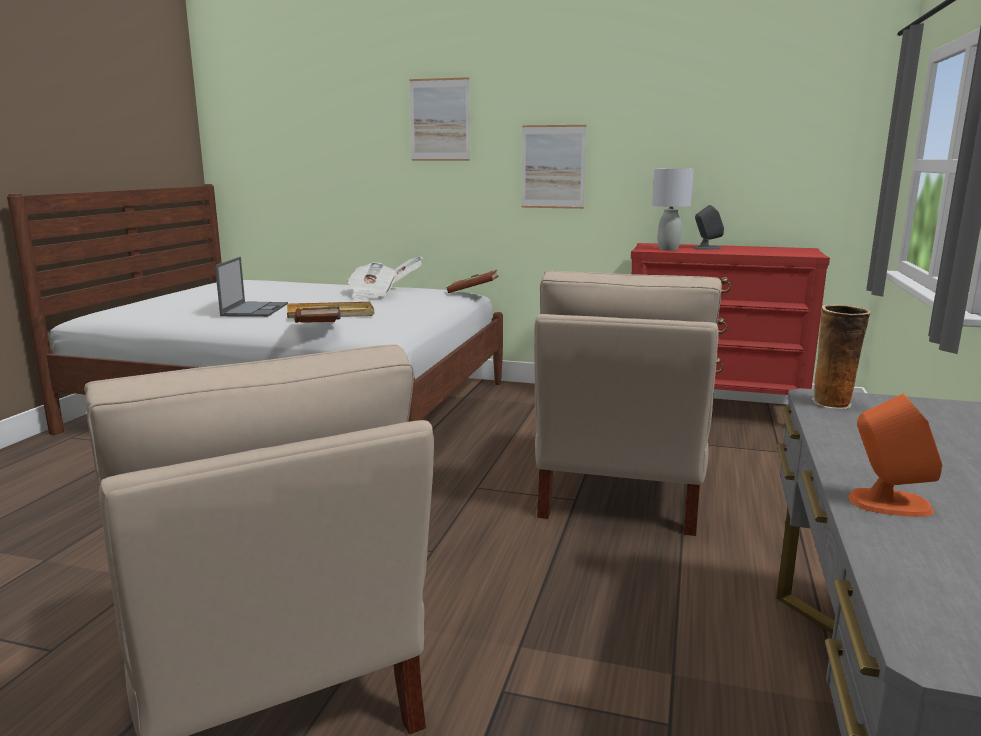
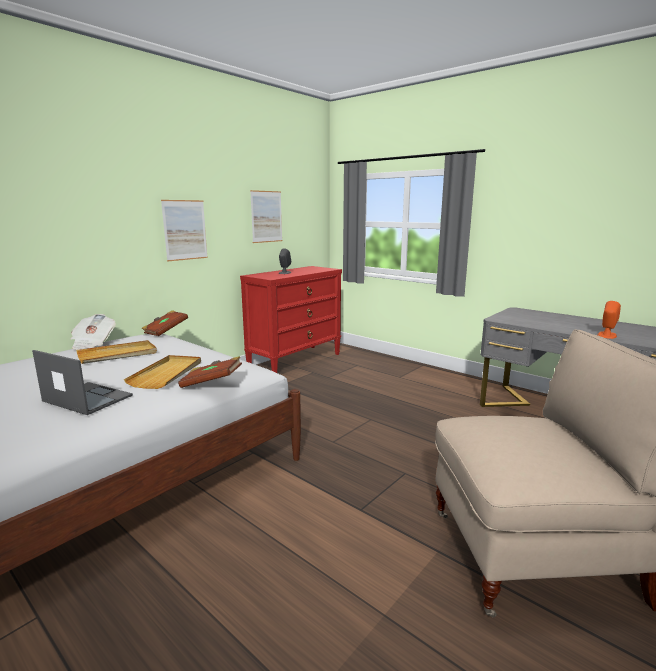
camera: 65 degrees left, 0 degrees up
newspaper [347,262,397,300] -> beige tray [76,340,157,364]
picture [409,77,470,161] -> picture moved to [250,190,282,243]
beige chair [534,271,722,536] -> none
grey table lamp [652,168,694,250] -> none
vase [812,304,871,409] -> none

